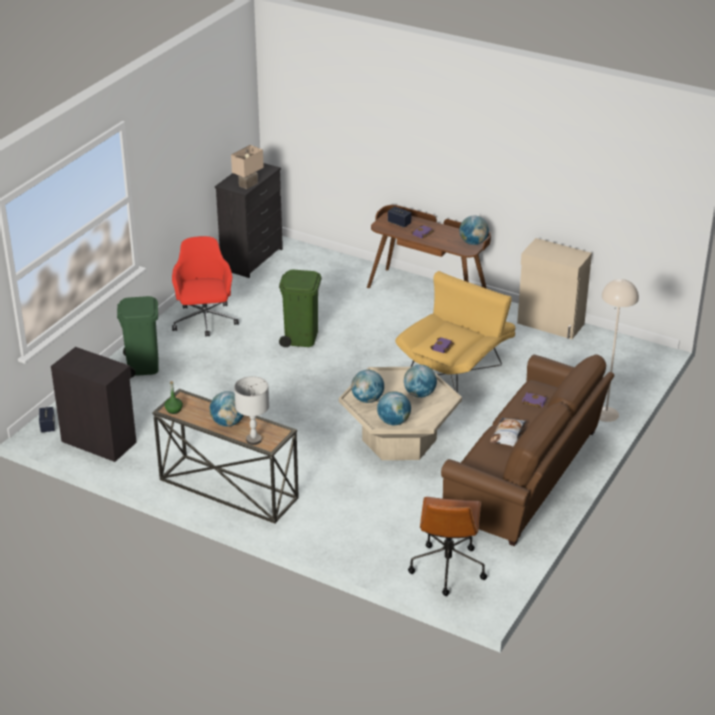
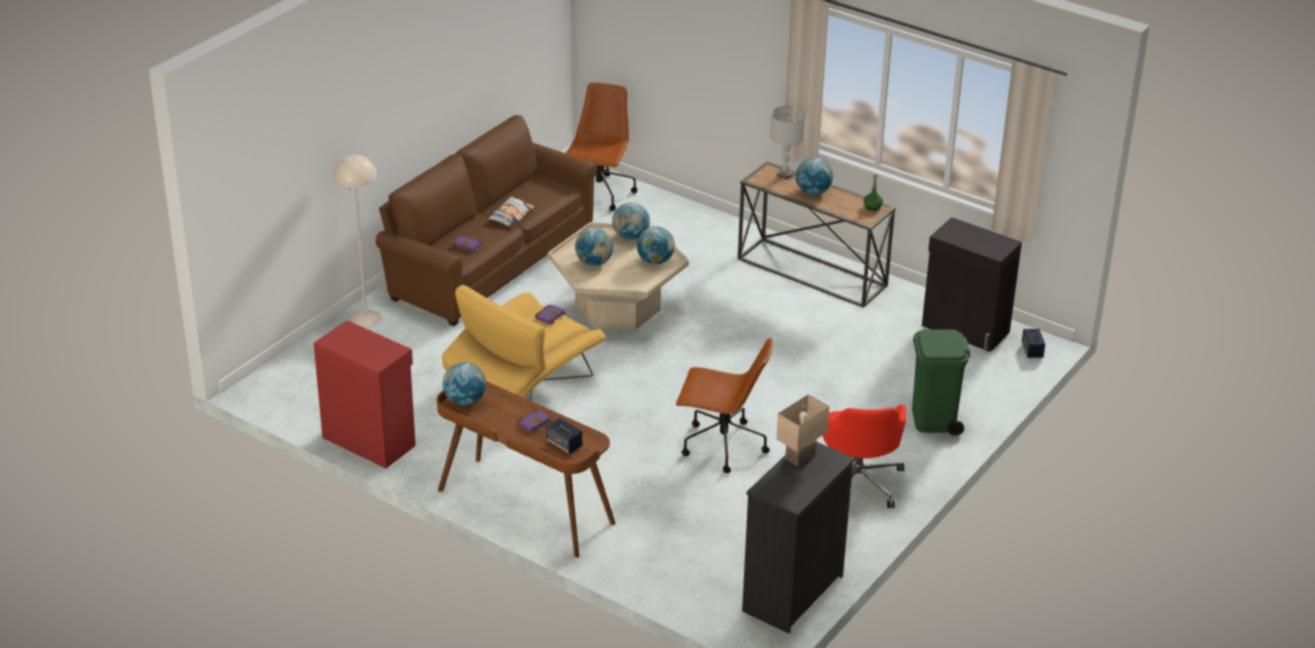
camera: 175 degrees left, 0 degrees up
green trash can [279,270,321,347] -> brown office chair [676,338,773,473]
beige cabinet [517,238,592,339] -> red cabinet [314,320,416,468]

